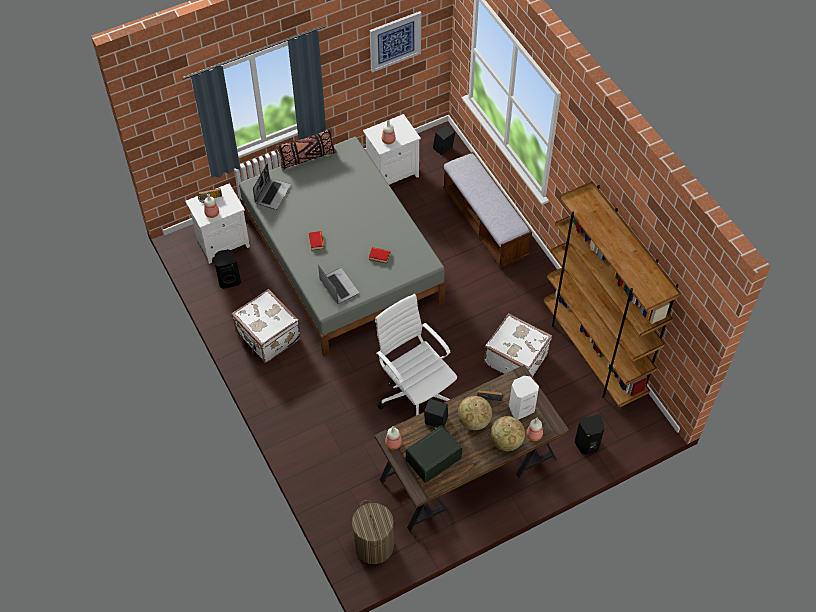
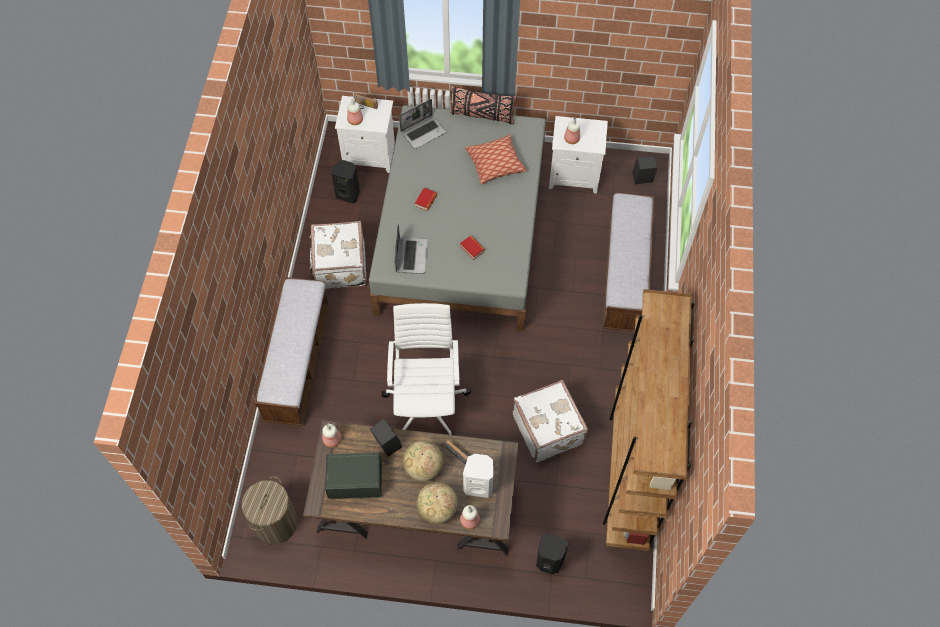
camera: 35 degrees right, 5 degrees up
picture [370,11,421,73] -> none
none -> bench [254,277,329,426]
none -> pillow [465,135,526,185]

